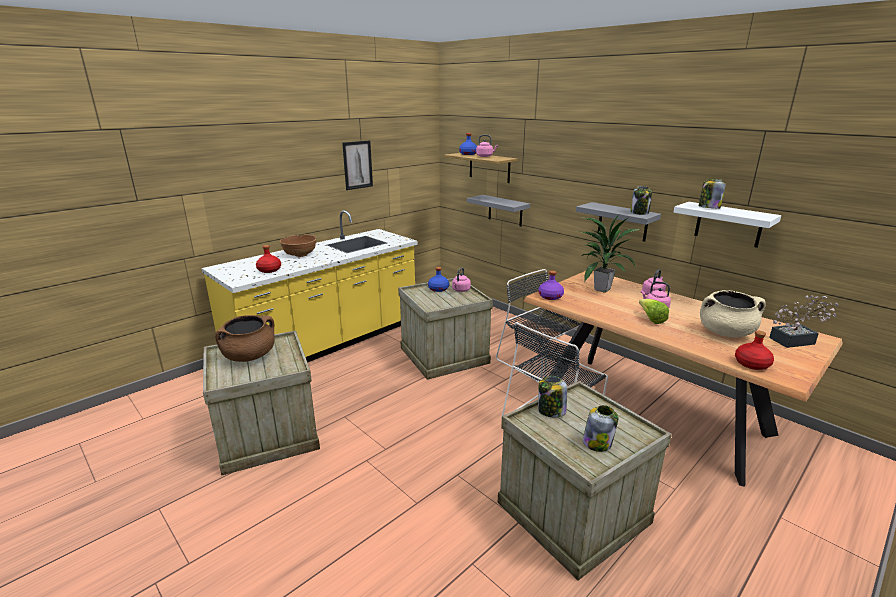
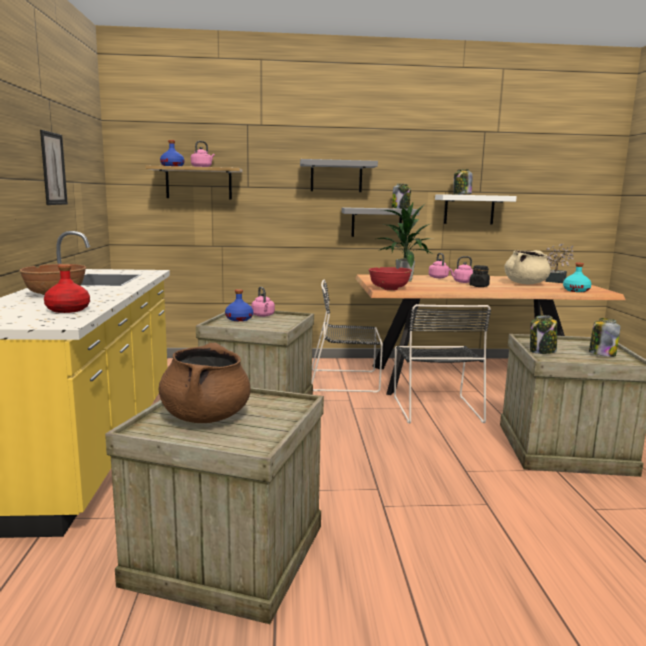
camera: 50 degrees left, 10 degrees down
grey shelf [467,195,530,227] -> grey shelf moved to [300,159,378,192]
purple bottle [538,270,564,300] -> red bowl [369,267,412,290]
lettuce [639,299,669,324] -> black jar [469,265,490,287]
red bottle [735,331,774,370] -> turquoise bottle [563,263,591,292]

